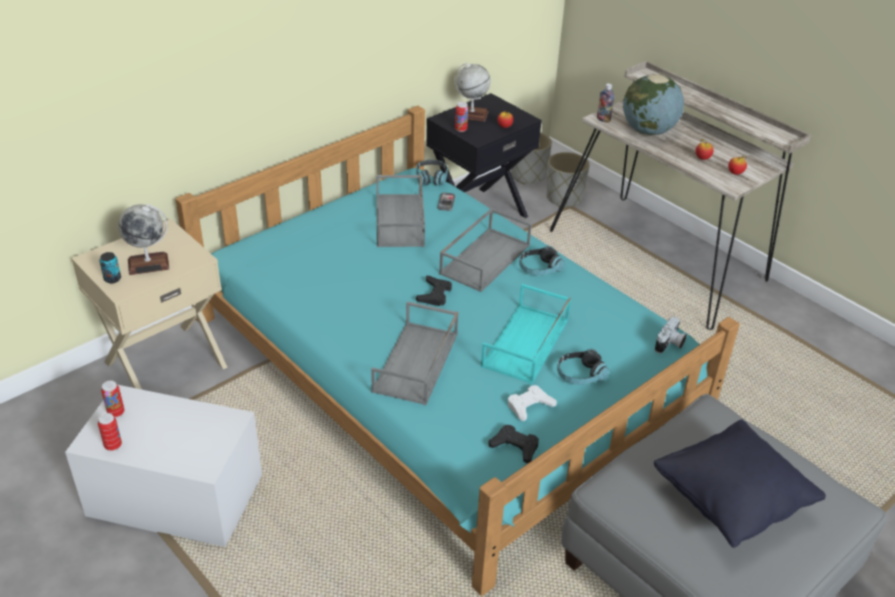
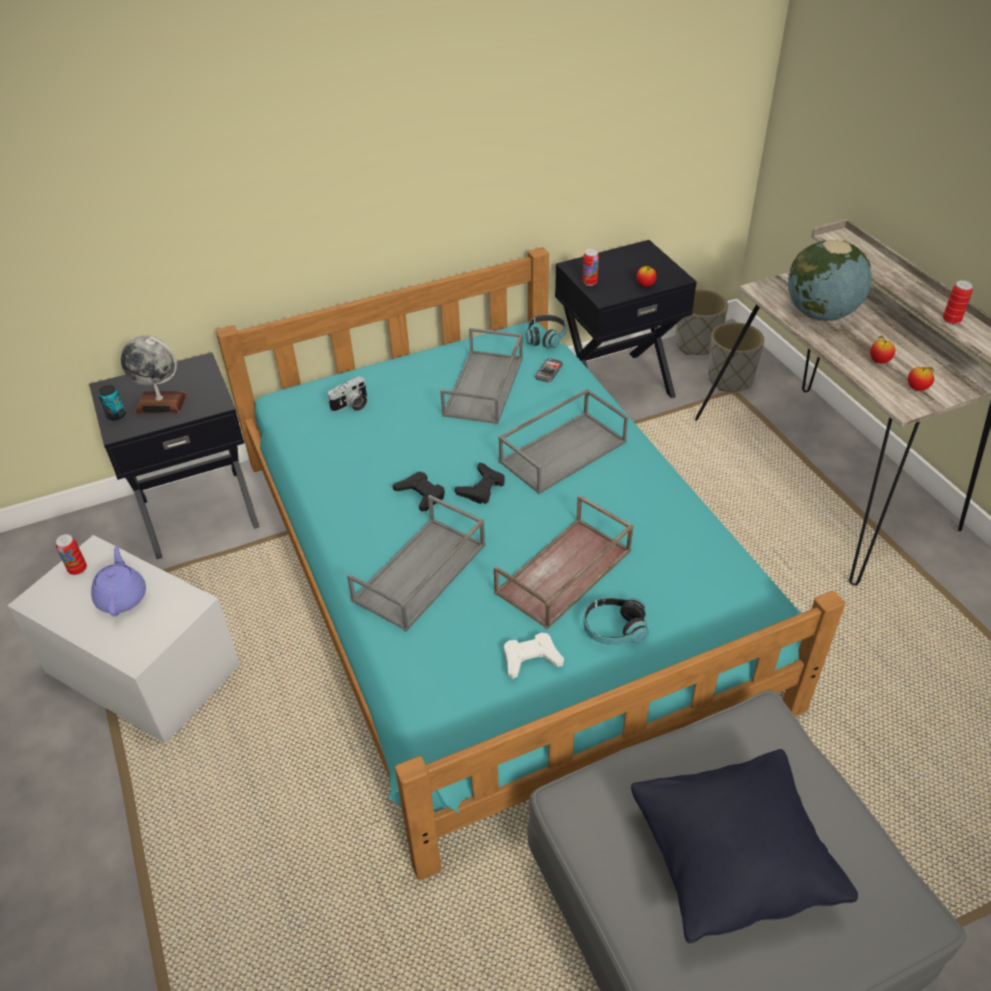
camera: 20 degrees right, 5 degrees up
beige nightstand [71,219,227,389] -> black nightstand [89,352,259,559]
can [98,413,122,451] -> can moved to [943,280,973,325]
globe [454,63,491,122] -> none
turquoise tray [481,284,571,384] -> brown tray [494,495,634,629]
black game controller [488,425,539,463] -> black game controller moved to [393,472,445,512]
headphones [519,246,565,276] -> none
bottle [597,83,614,123] -> none
camera [655,316,687,353] -> camera moved to [328,376,367,412]
none -> purple teapot [91,546,146,616]

